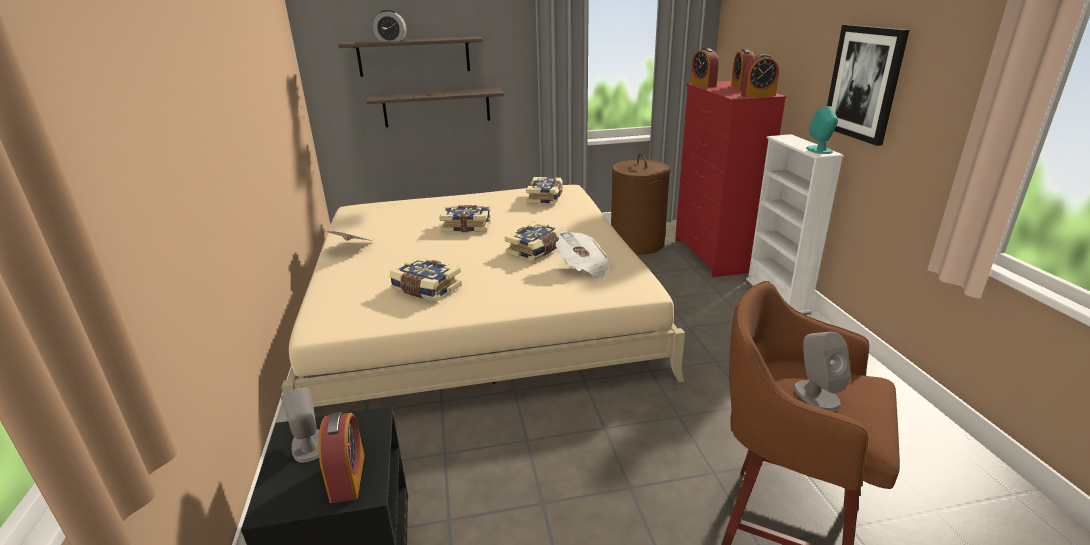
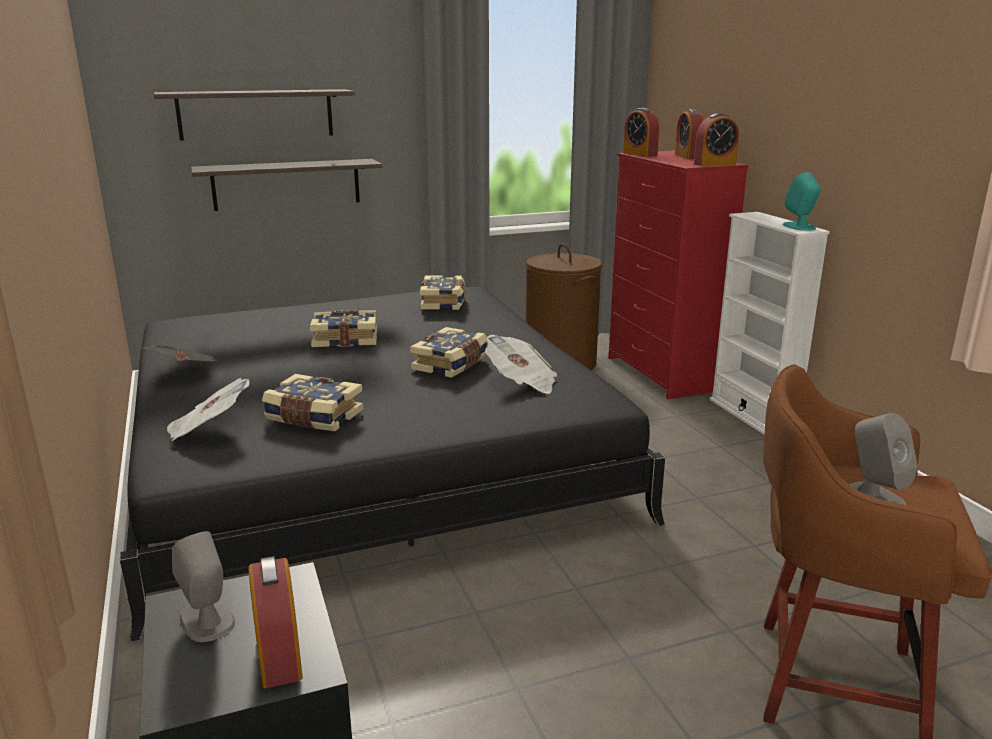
camera: 10 degrees left, 5 degrees down
beige bed [281,185,685,407] -> black bed [120,287,666,642]
alarm clock [373,10,406,42] -> none
picture [827,25,909,146] -> none
none -> newspaper [167,378,249,441]

